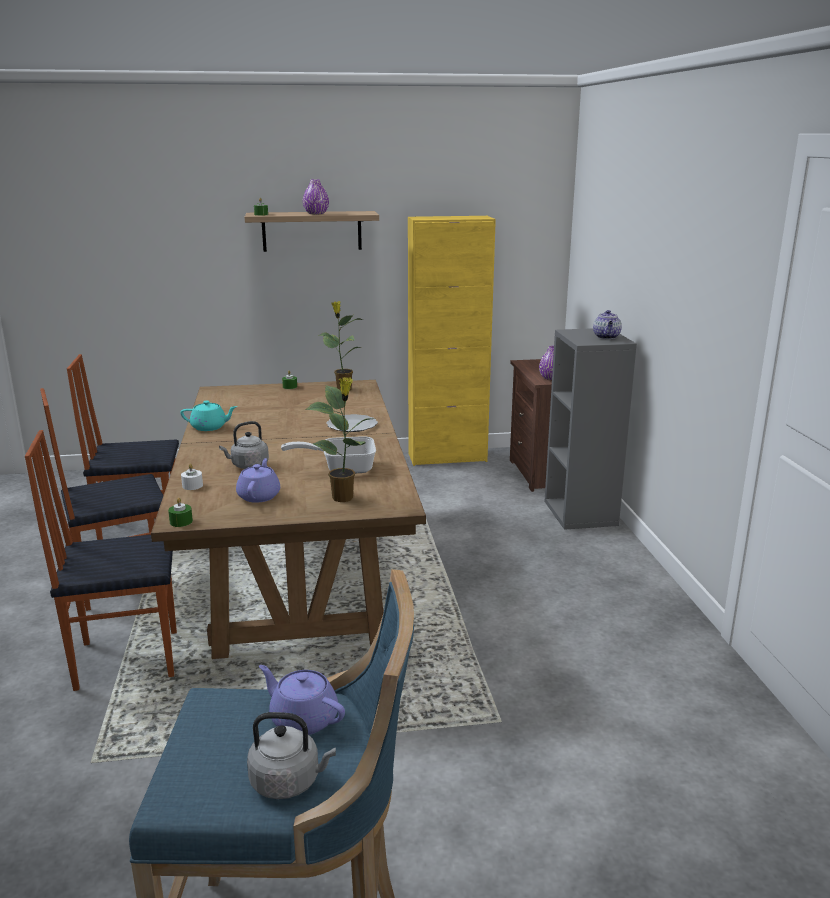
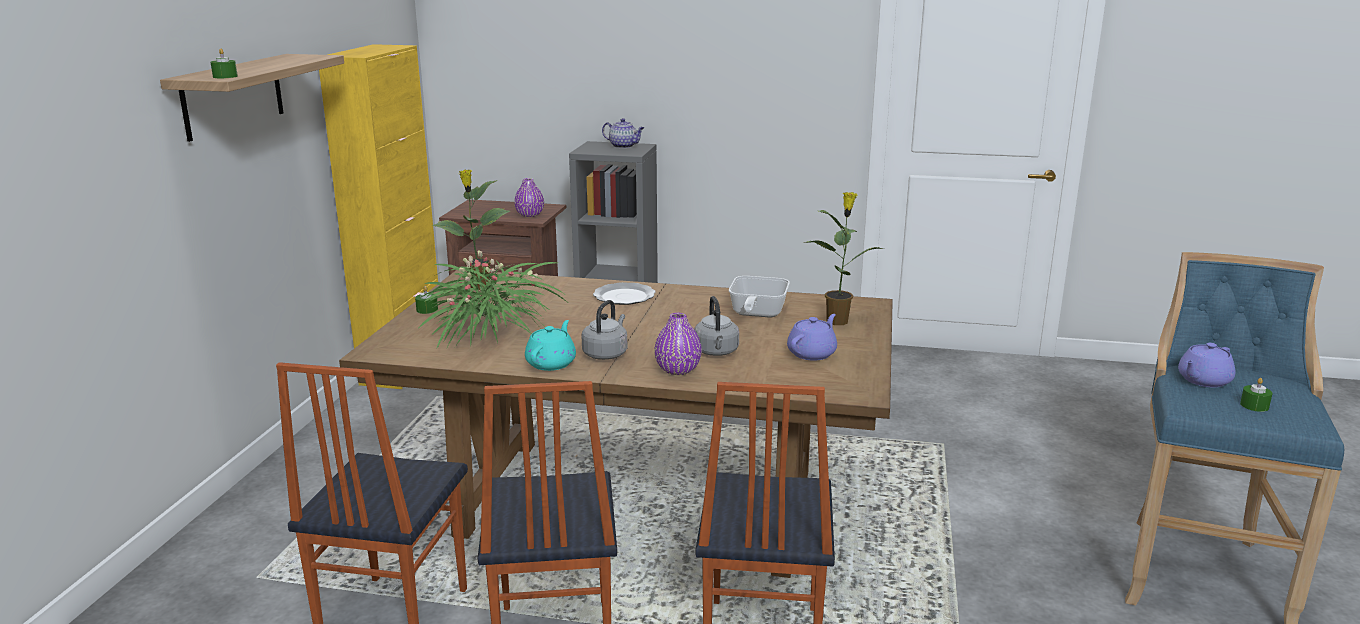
camera: 70 degrees left, 0 degrees up
green candle [168,498,193,527] -> green candle moved to [1240,378,1273,412]
white candle [181,464,203,490] -> none
purple teapot [236,458,280,503] -> purple teapot turned 105 degrees clockwise [787,314,837,361]
grey kettle [247,712,336,799] -> grey kettle moved to [582,300,627,360]
purple vase [303,179,329,214] -> purple vase moved to [654,313,702,375]
none -> potted plant [419,250,567,350]

